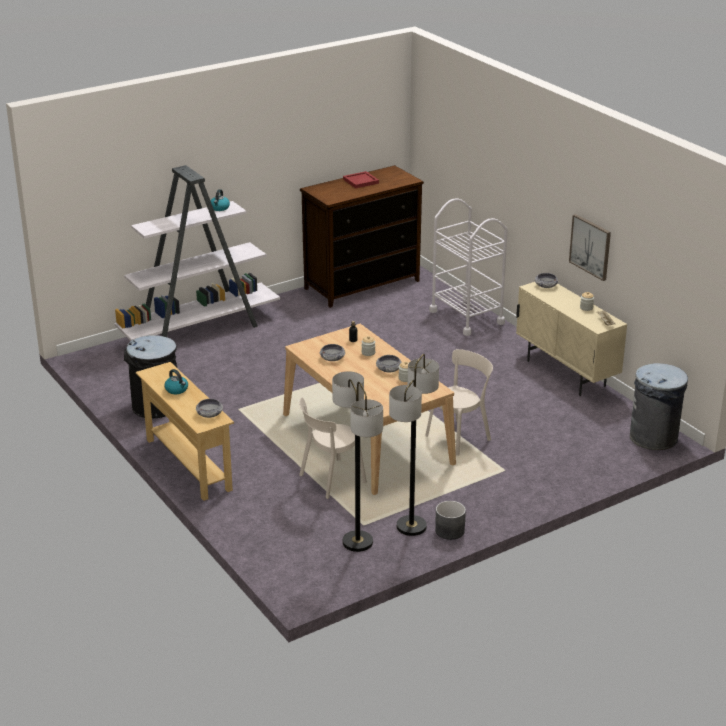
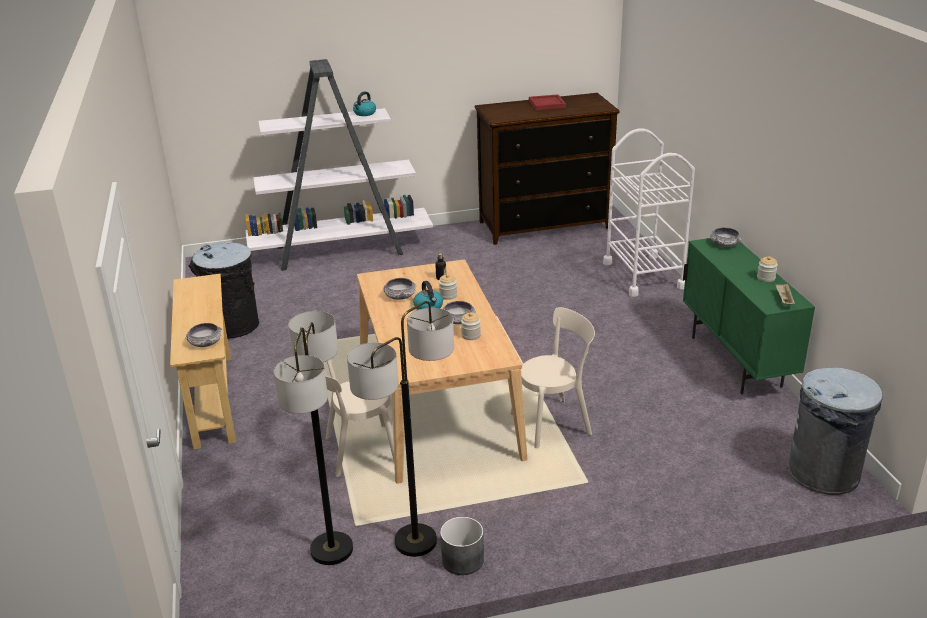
camera: 20 degrees right, 0 degrees up
kettle [164,369,188,394] -> kettle moved to [413,281,443,310]
beige cabinet [516,282,627,396] -> green cabinet [683,238,815,394]
picture [569,214,611,281] -> none

